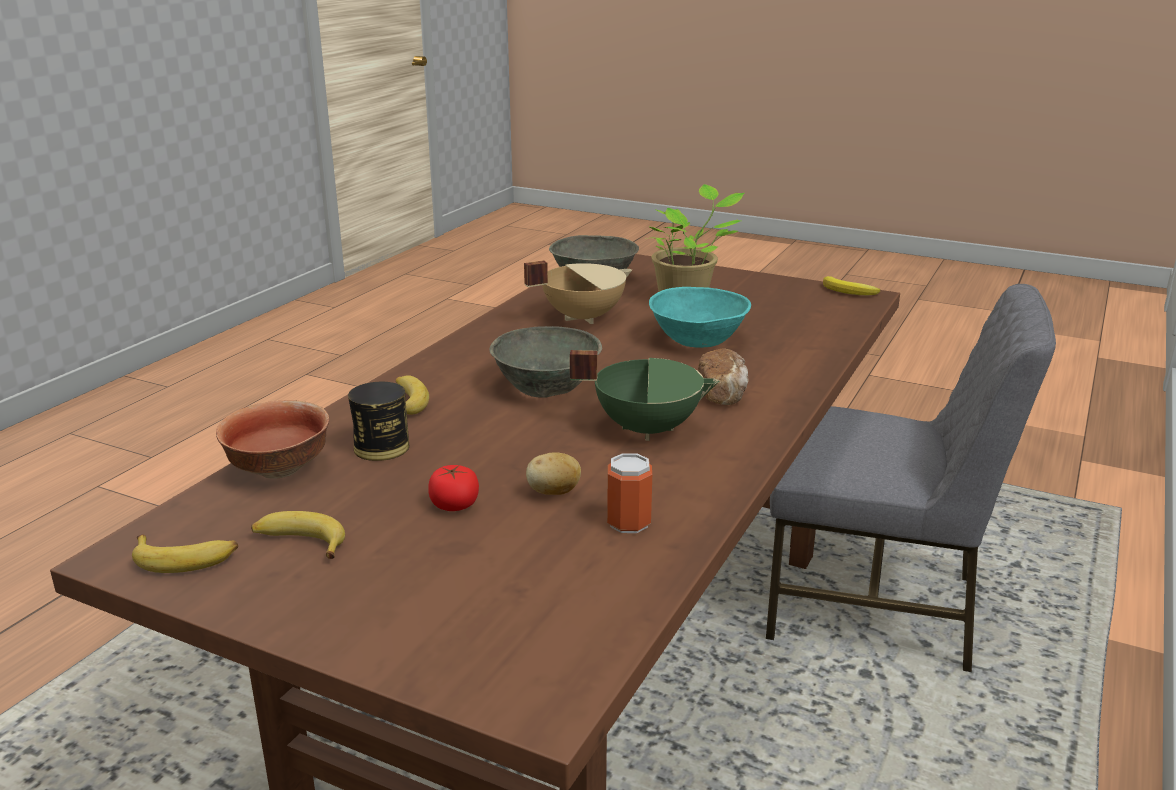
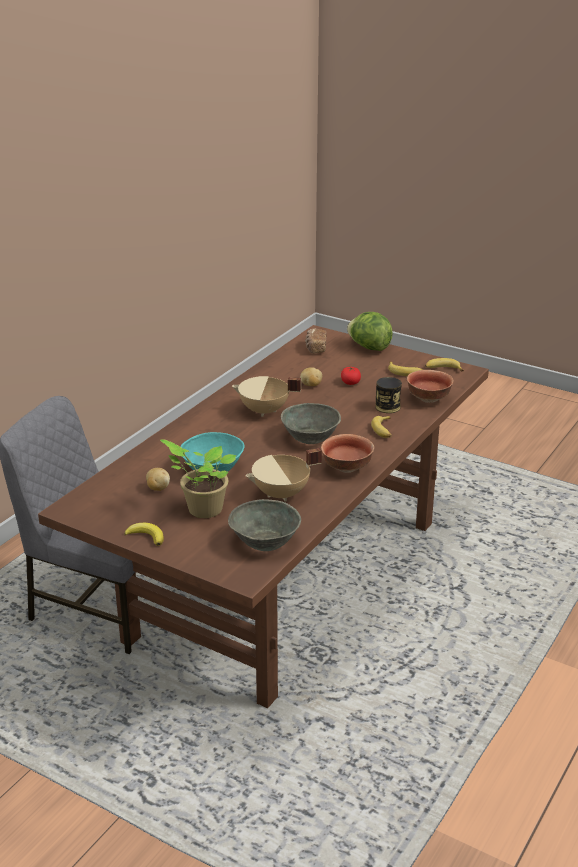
camera: 175 degrees left, 5 degrees up
green cooking pot [570,350,719,441] -> beige cooking pot [232,376,301,417]
can [607,453,652,533] -> none
bread [698,348,748,405] -> bread moved to [305,329,326,354]
banana [823,276,880,295] -> banana moved to [124,523,164,546]
none -> potato [146,468,170,491]
none -> bowl [321,434,374,473]
none -> lettuce [347,312,393,351]

